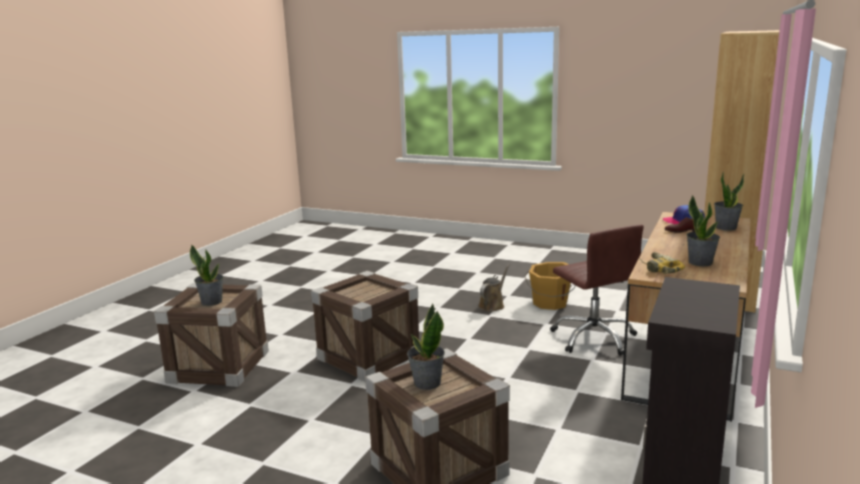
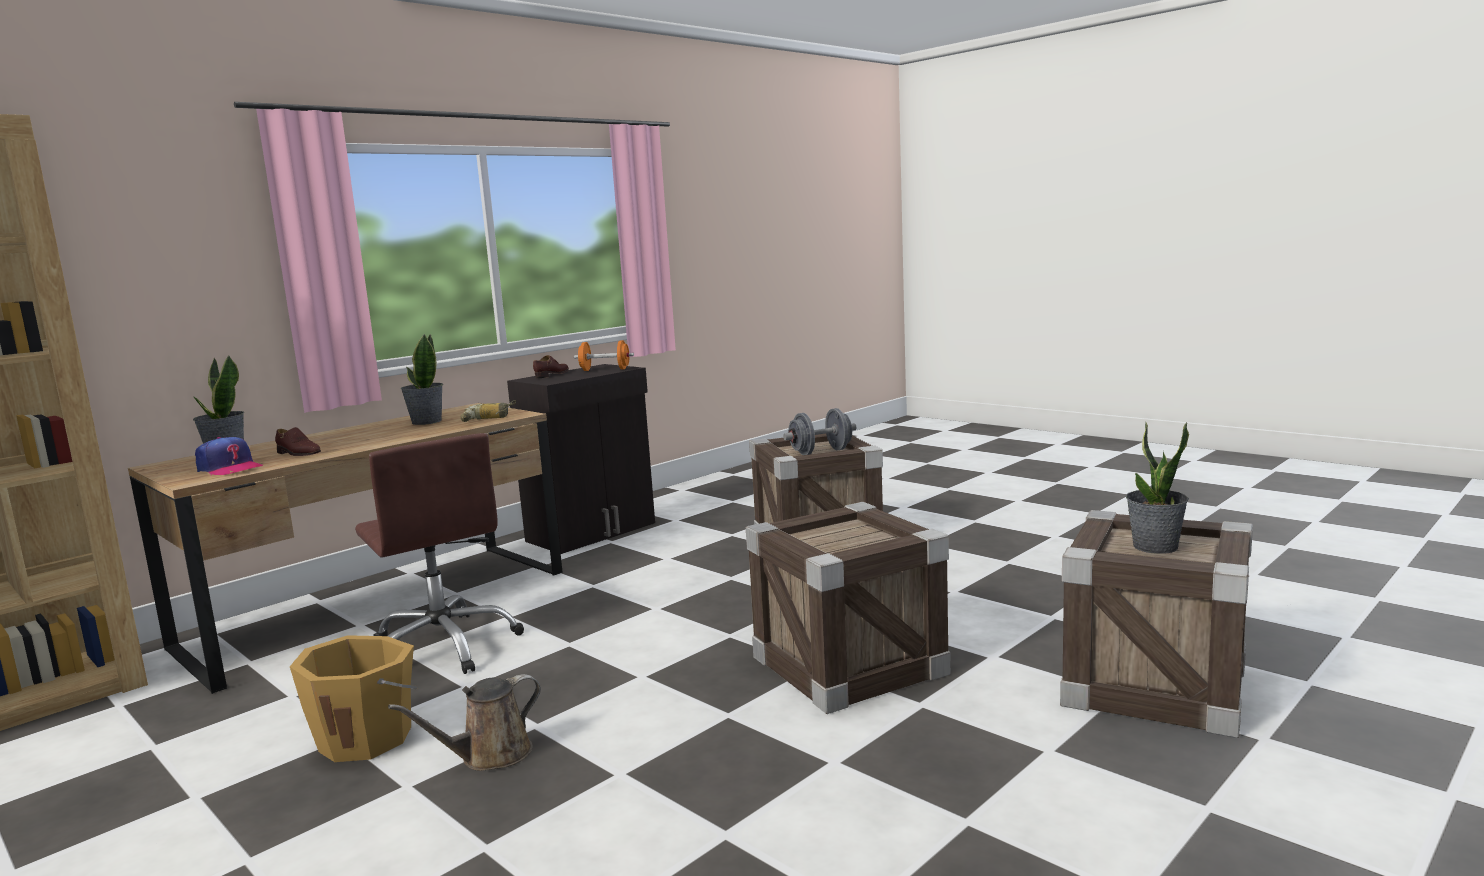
camera: 160 degrees left, 5 degrees down
potted plant [407,304,445,390] -> grey dumbbell [783,408,856,455]
brown office chair [550,225,644,356] -> brown office chair turned 150 degrees clockwise [355,433,524,674]
none -> brown shoe [533,355,569,378]
none -> orange dumbbell [574,340,634,371]

